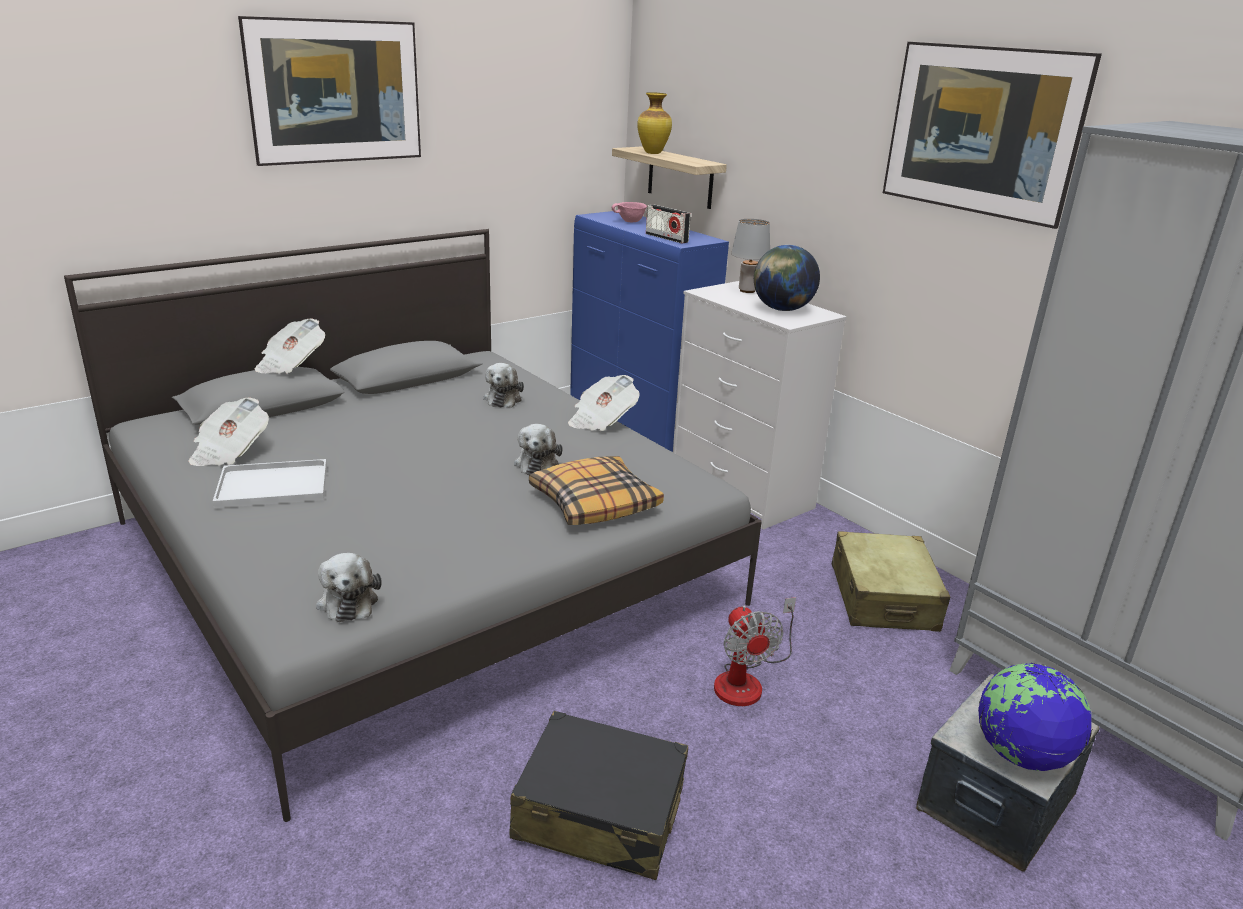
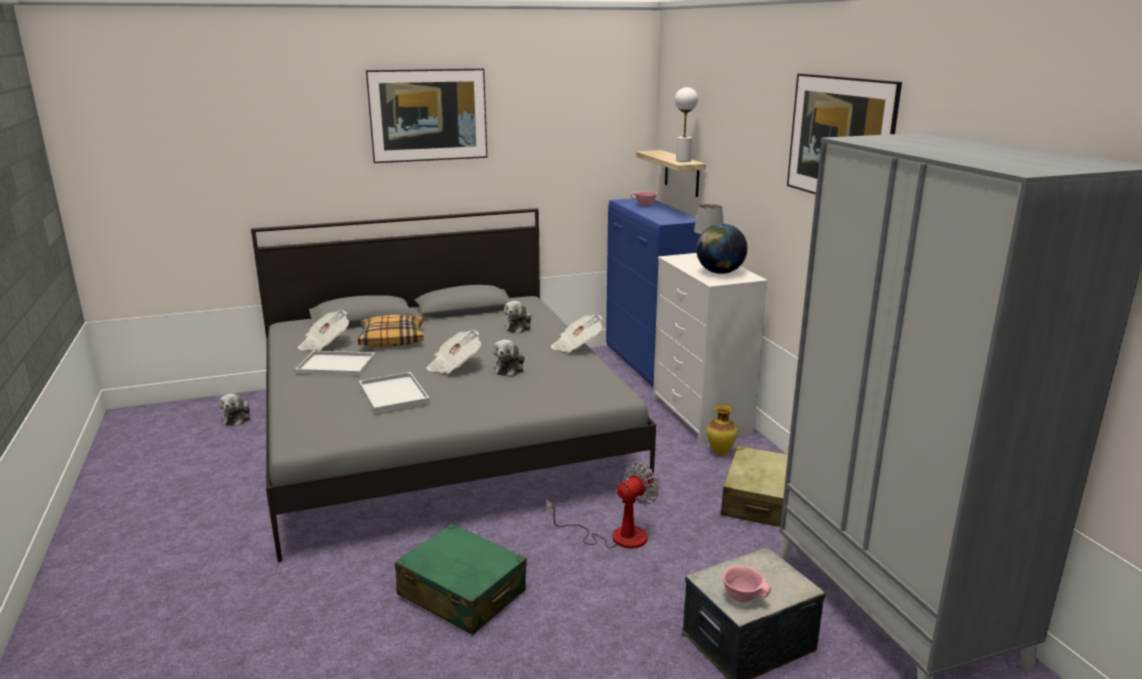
camera: 20 degrees right, 5 degrees down
newspaper [255,318,325,374] -> newspaper moved to [426,330,481,374]
plush toy [316,553,382,622] -> plush toy moved to [219,394,250,426]
black suitcase [510,711,688,880] -> green suitcase [395,523,526,635]
pillow [529,456,664,525] -> pillow moved to [358,315,424,347]
vase [637,92,672,154] -> vase moved to [707,404,738,455]
radio [646,204,691,243] -> none
fan [714,597,796,706] -> fan turned 135 degrees counterclockwise [546,462,659,549]
globe [978,663,1093,771] -> pink bowl [723,565,771,603]
none -> white tray [359,372,430,413]
none -> white table lamp [675,87,698,162]

